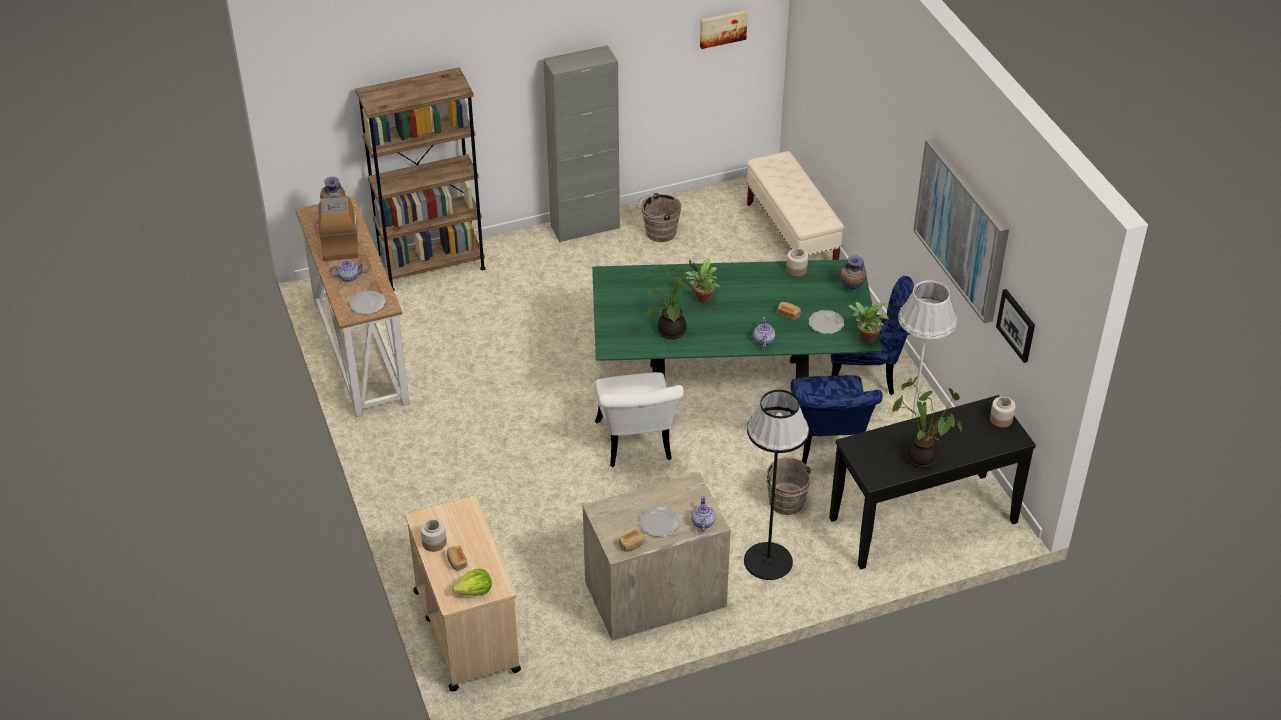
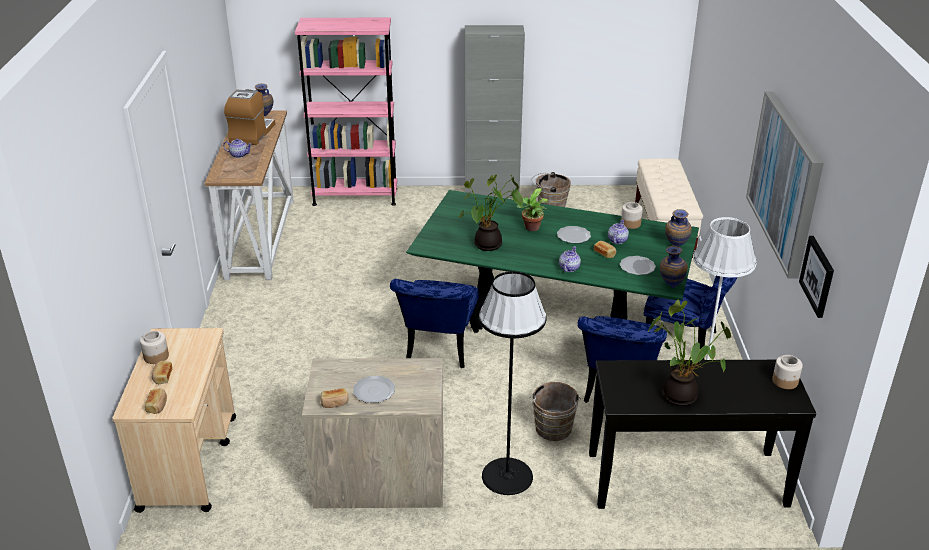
camera: 20 degrees right, 10 degrees down
plate [349,290,386,314] -> plate moved to [557,226,591,243]
brown bookcase [355,67,486,291] -> pink bookcase [295,18,397,206]
lettuce [452,569,492,596] -> bread [145,388,167,414]
white chair [594,372,684,467] -> blue chair [390,279,479,368]
teapot [691,496,715,532] -> teapot moved to [608,220,629,244]
picture [700,10,748,49] -> none
potted plant [847,302,889,343] -> vase [660,245,688,288]

